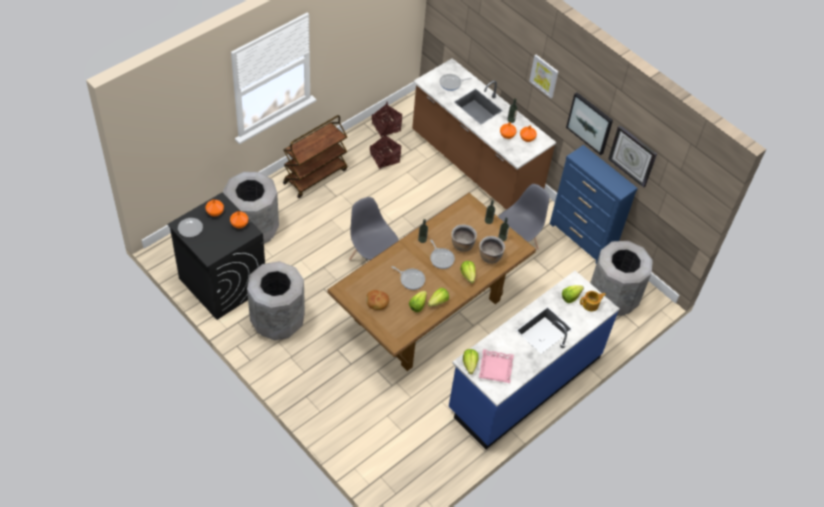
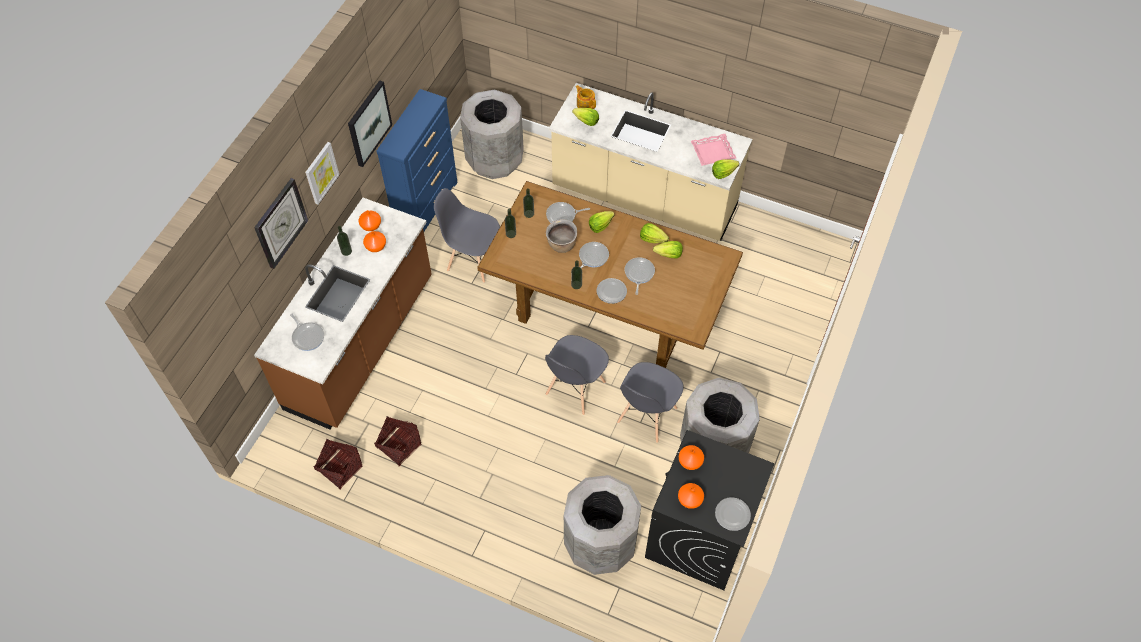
camera: 110 degrees left, 5 degrees up
brown cart [283,115,347,198] -> none
bread [366,290,389,310] -> none
blue counter [449,271,619,450] -> beige counter [549,83,752,241]
brown cooking pot [479,236,505,264] -> frying pan [546,202,590,223]
wall clock [608,125,657,188] -> wall clock moved to [254,178,308,269]
none -> plate [596,278,627,304]
none -> grey chair [617,362,684,443]

